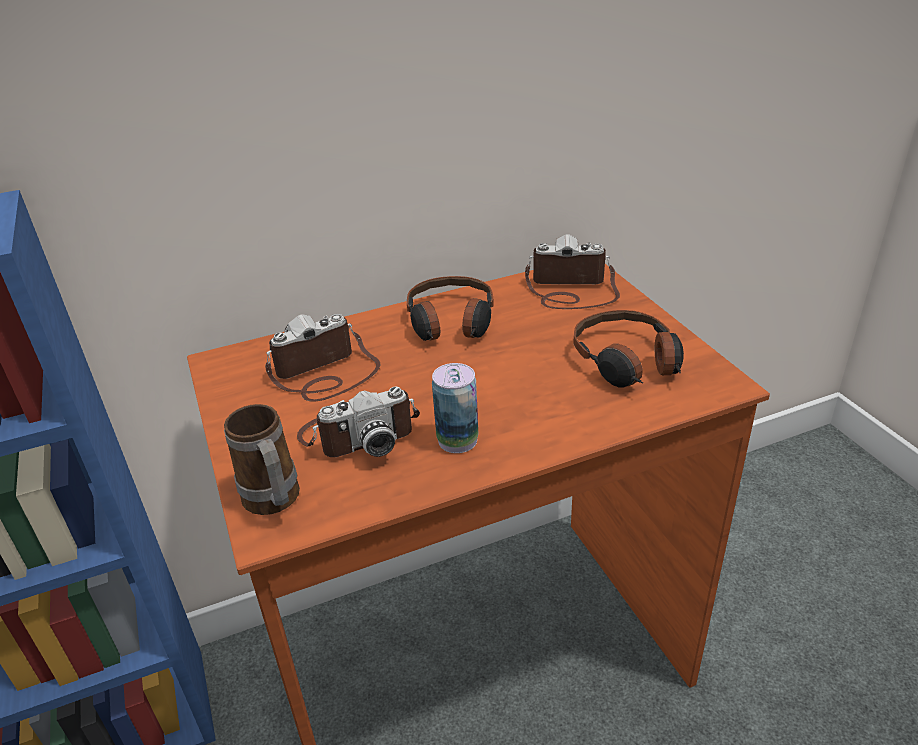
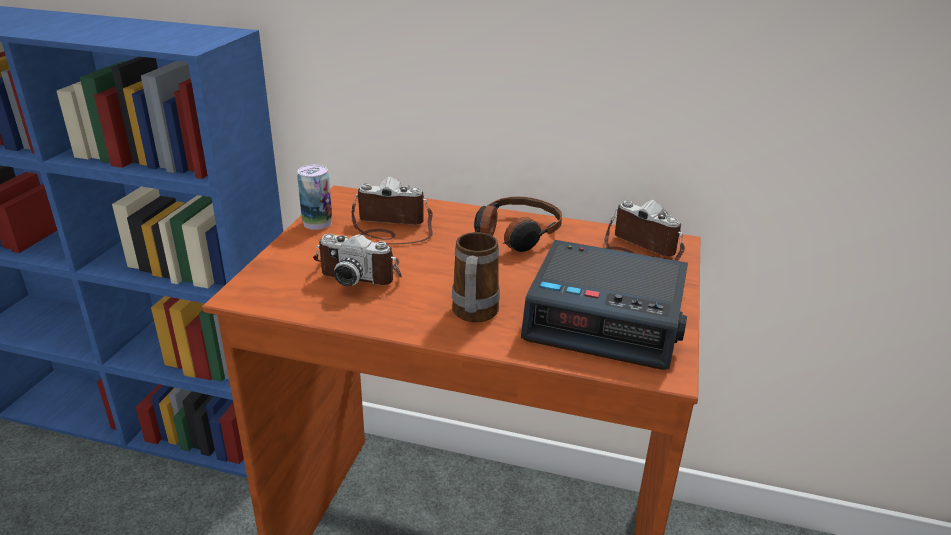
camera: 35 degrees right, 5 degrees down
mug [224,404,300,515] -> mug moved to [452,232,500,322]
can [432,363,478,453] -> can moved to [297,165,332,230]
headphones [573,310,684,388] -> alarm clock [521,240,688,370]

